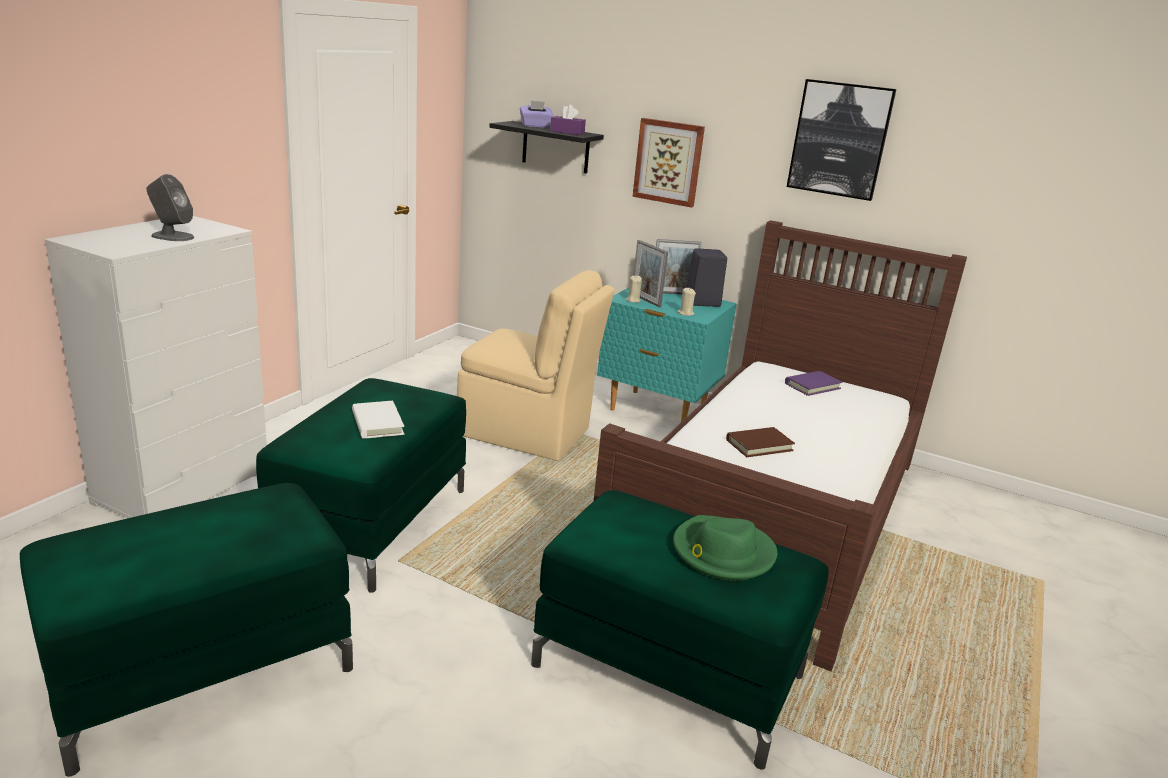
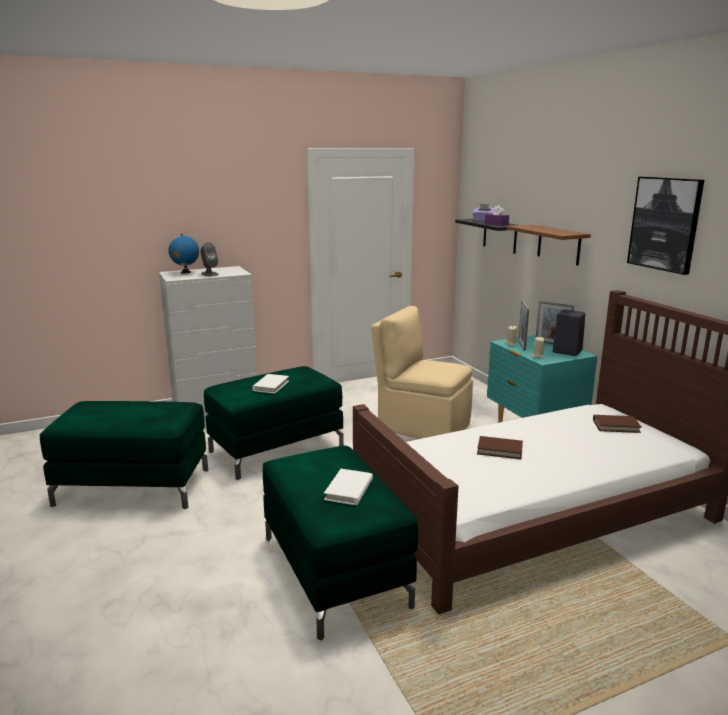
camera: 40 degrees right, 5 degrees down
beige chair [457,270,615,461] -> beige chair turned 150 degrees clockwise [371,306,473,439]
picture [632,118,705,208] -> brown shelf [506,225,591,265]
green hat [673,515,777,581] -> white book [324,469,373,505]
purple book [785,371,842,396] -> brown book [593,415,642,433]
none -> globe [168,234,199,273]

